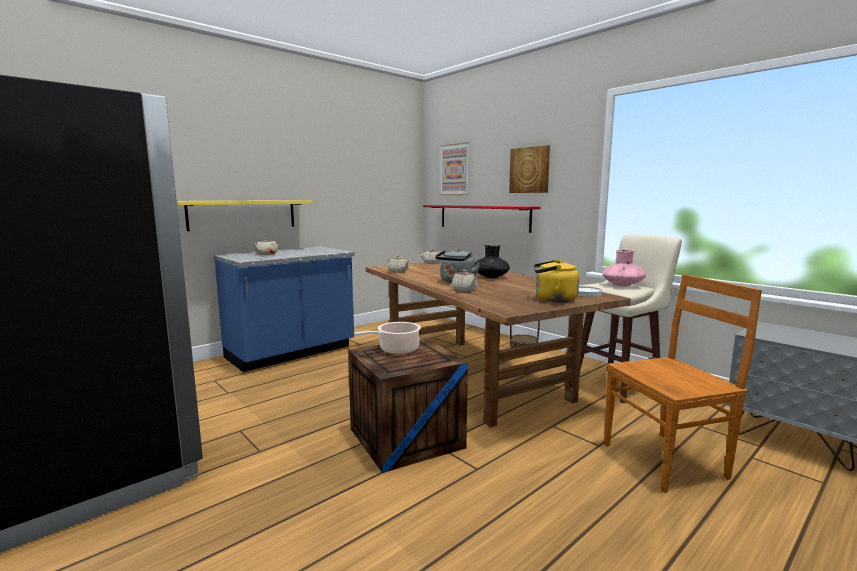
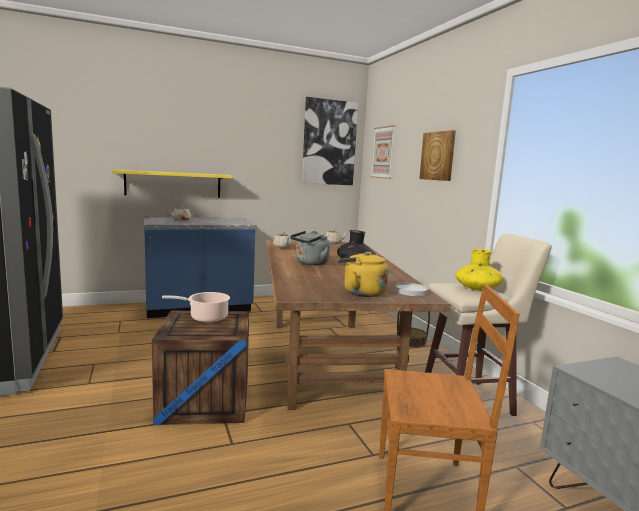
camera: 20 degrees right, 0 degrees up
red shelf [423,205,541,233] -> none
beige teapot [451,270,478,292] -> none
pink vase [602,249,646,286] -> yellow vase [455,249,503,291]
none -> picture [302,97,358,185]

